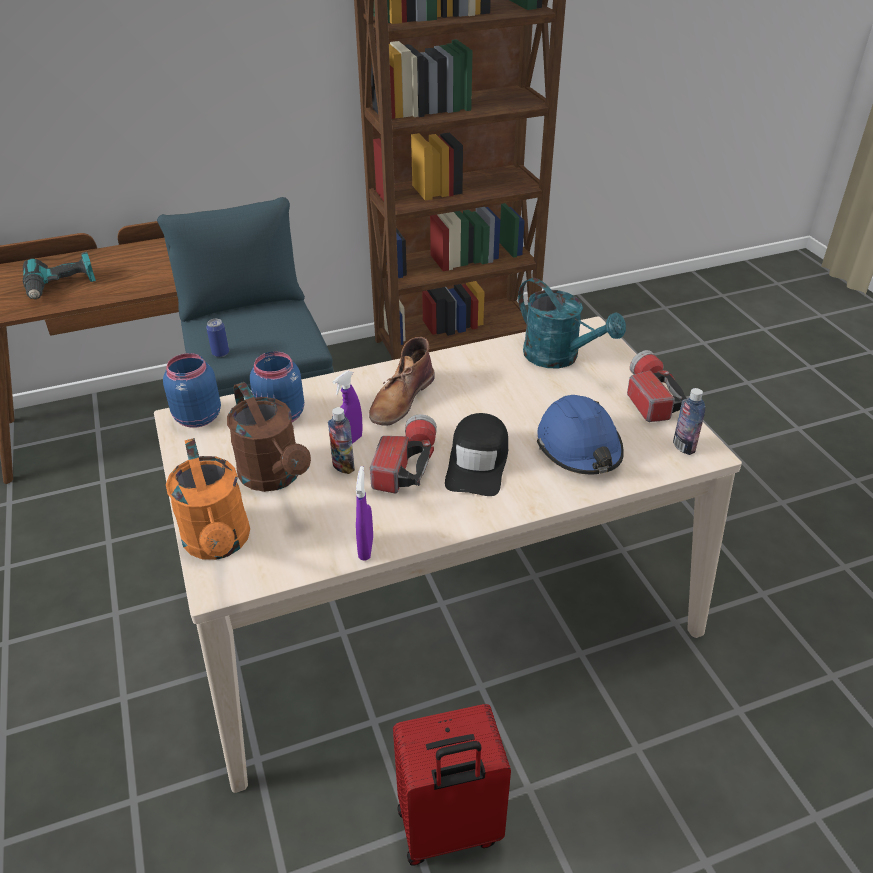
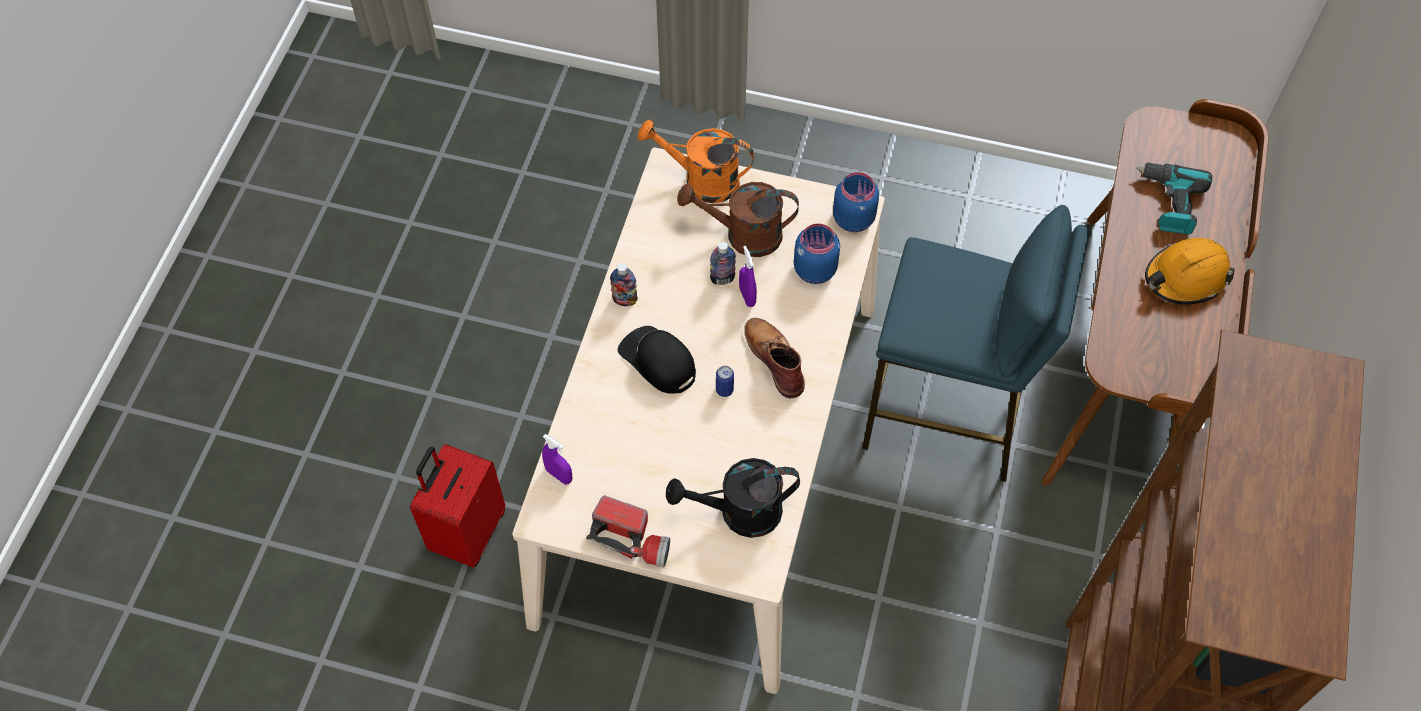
camera: 125 degrees right, 20 degrees up
can [206,319,229,357] -> can moved to [716,365,734,397]
purple spray bottle [356,466,373,561] -> purple spray bottle moved to [542,434,572,485]
flashlight [370,414,437,493] -> none
red suitcase [393,704,511,866] -> red suitcase moved to [410,444,505,568]
turquoise watering can [518,278,626,368] -> black watering can [666,458,800,538]
blue hard hat [537,395,624,474] -> none
bottle [673,388,705,455] -> bottle moved to [610,263,638,306]
none -> orange hard hat [1145,238,1235,304]

